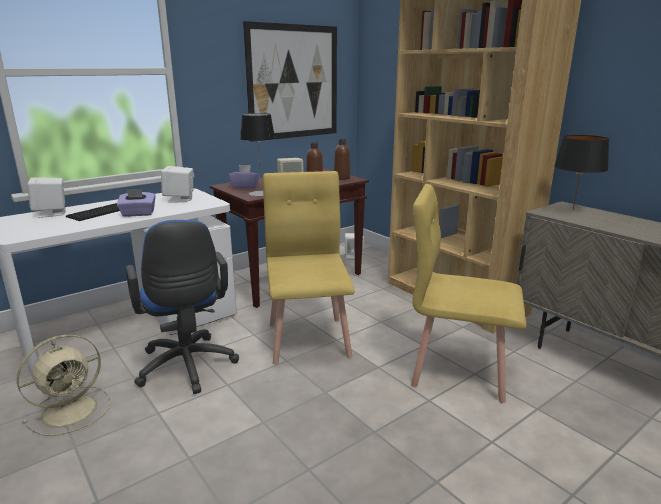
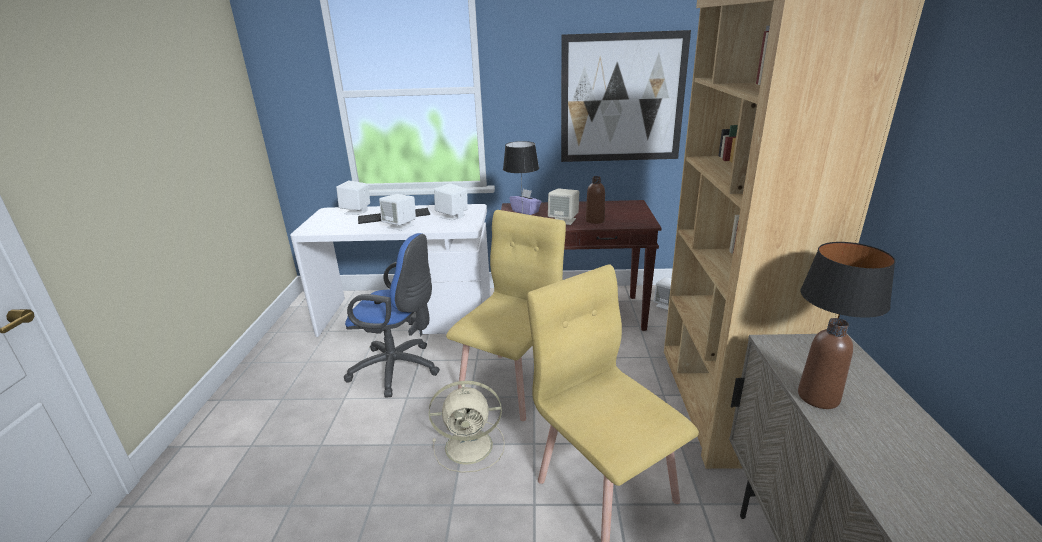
camera: 40 degrees right, 5 degrees up
beige fan [17,334,111,436] -> beige fan moved to [429,381,505,473]
purple tissue box [117,189,156,217] -> white speaker [379,194,416,231]
blue office chair [126,220,239,394] -> blue office chair turned 90 degrees counterclockwise [344,233,440,398]
brown bottle [334,139,350,180] -> brown bottle moved to [798,318,853,409]

